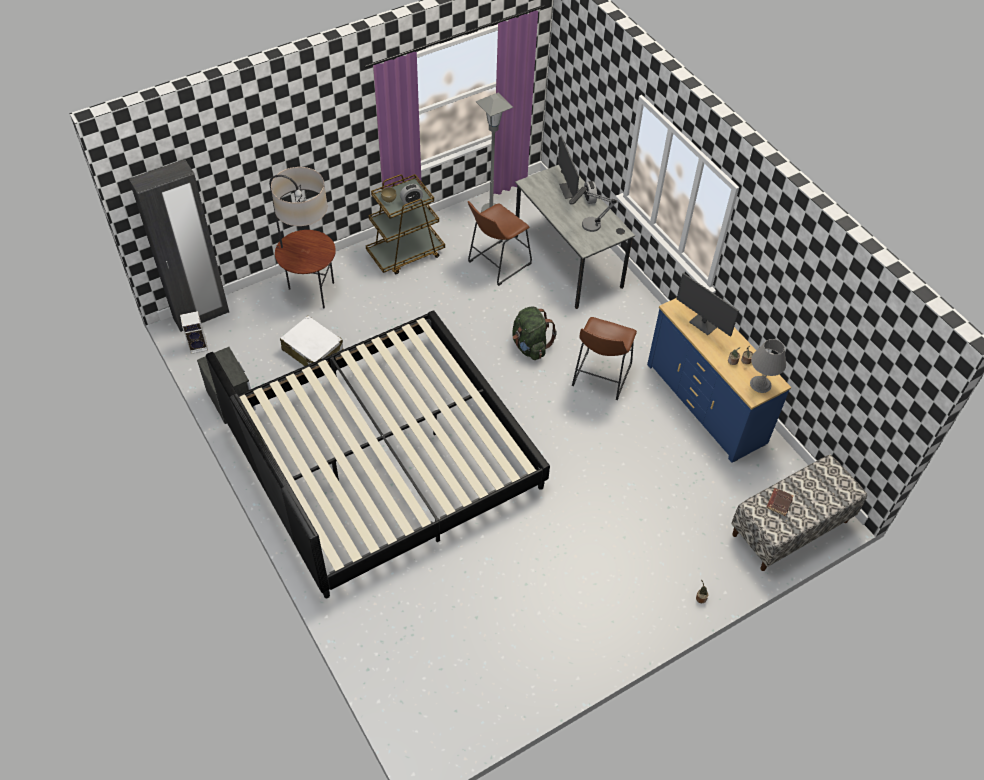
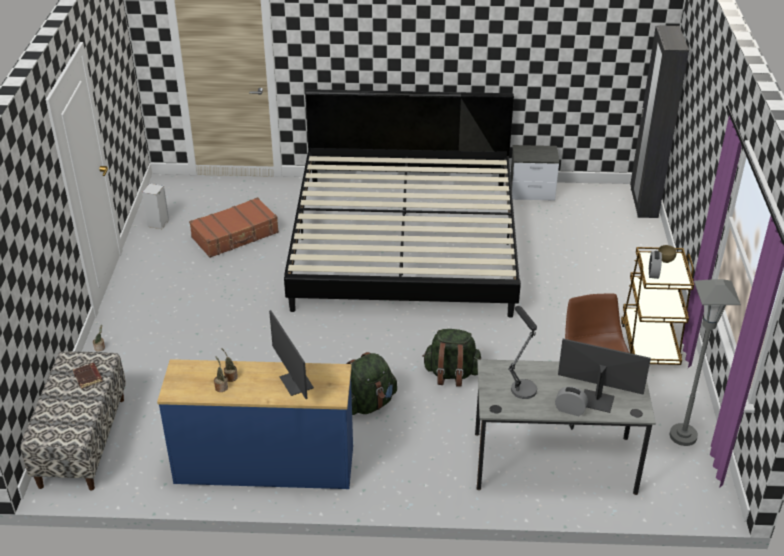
camera: 125 degrees right, 15 degrees down
speaker [180,311,208,354] -> speaker moved to [142,183,169,229]
floor lamp [269,167,336,309] -> none
white suitcase [280,316,343,366] -> none
brown stool [572,317,637,400] -> green backpack [347,352,397,415]
monitor [677,273,739,337] -> monitor turned 105 degrees counterclockwise [269,310,314,399]
grey table lamp [750,339,786,393] -> none
none -> brown suitcase [189,197,279,258]

